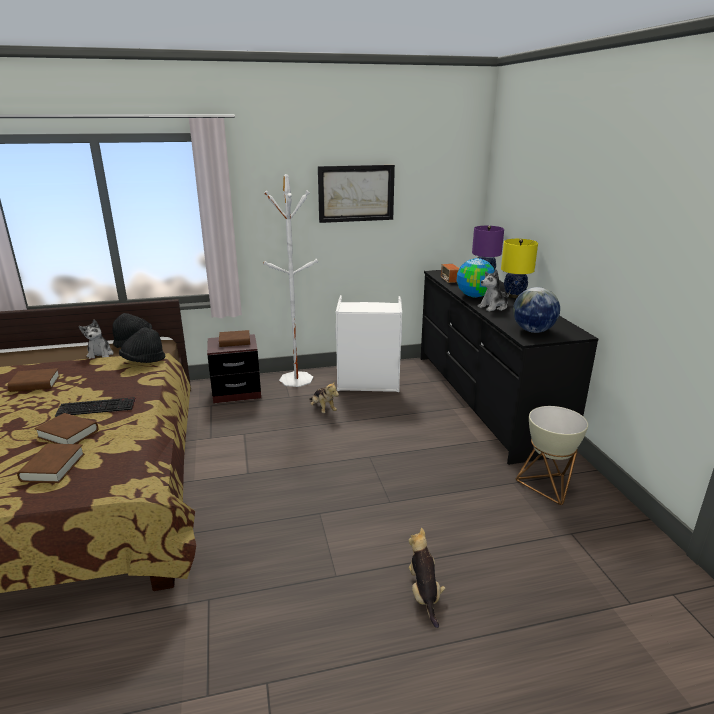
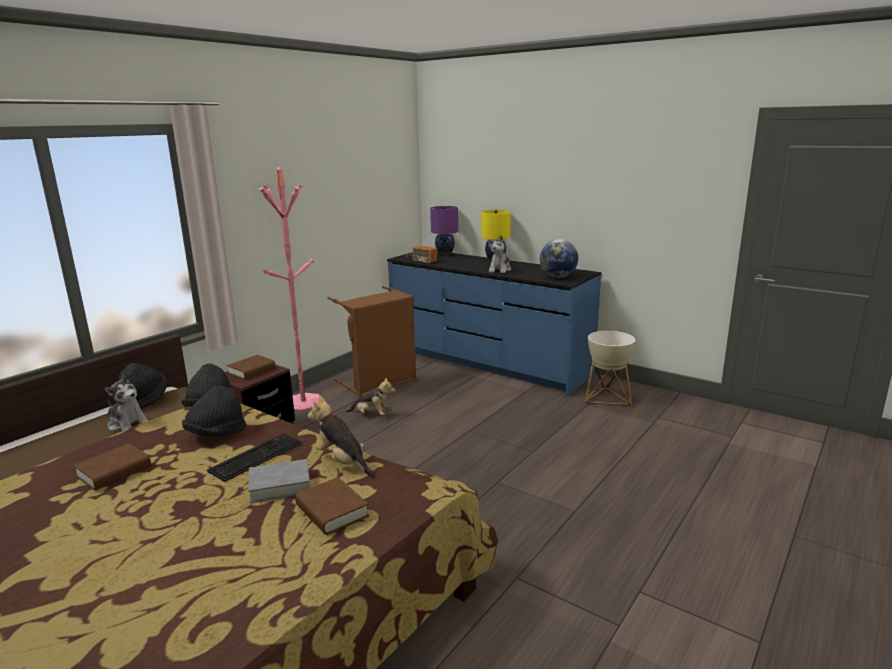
camera: 40 degrees left, 5 degrees down
brown book [35,413,98,444] -> grey book [248,459,310,503]
white clothes rack [263,174,318,387] -> pink clothes rack [259,167,319,411]
picture [318,165,395,223] -> none
white laundry basket [335,295,402,392] -> brown laundry basket [327,286,416,396]
plush toy [409,528,446,628] -> plush toy moved to [308,395,376,477]
black dresser [421,270,598,465] -> blue dresser [387,251,601,396]
globe [457,258,495,297] -> none
none -> black hat [182,386,246,437]

